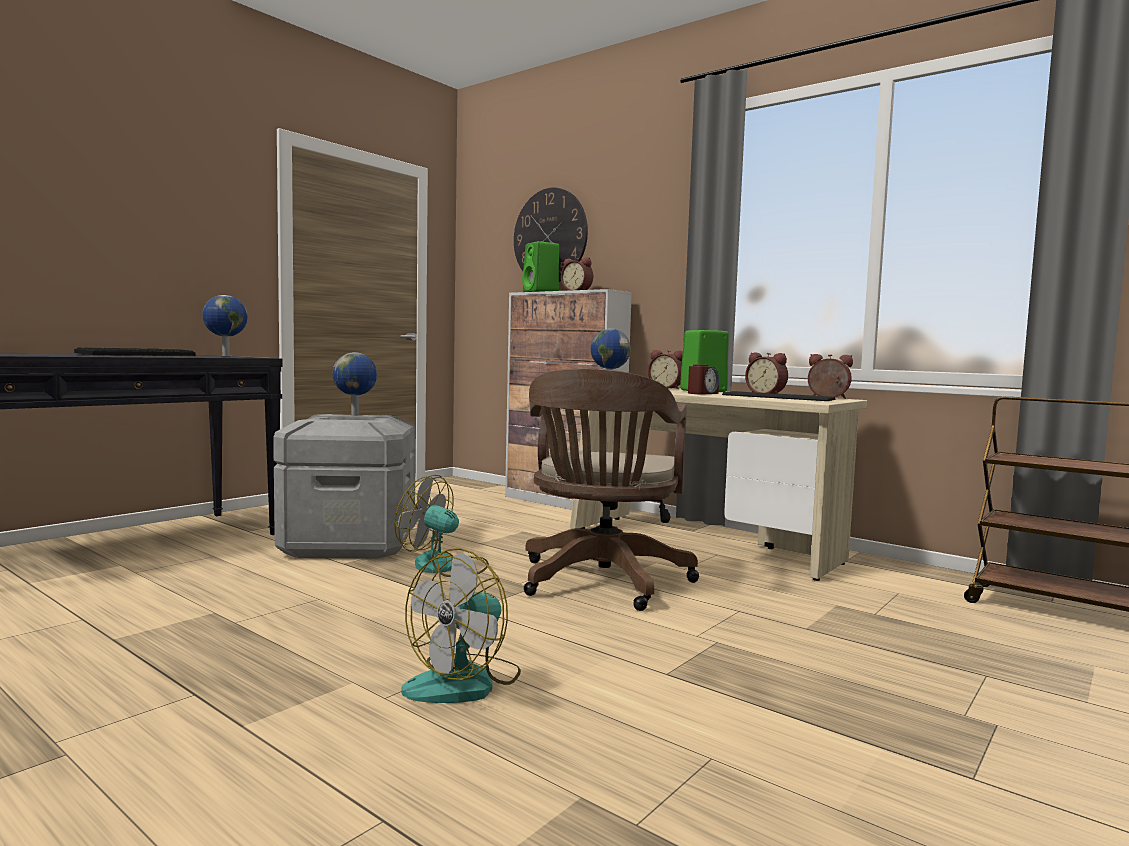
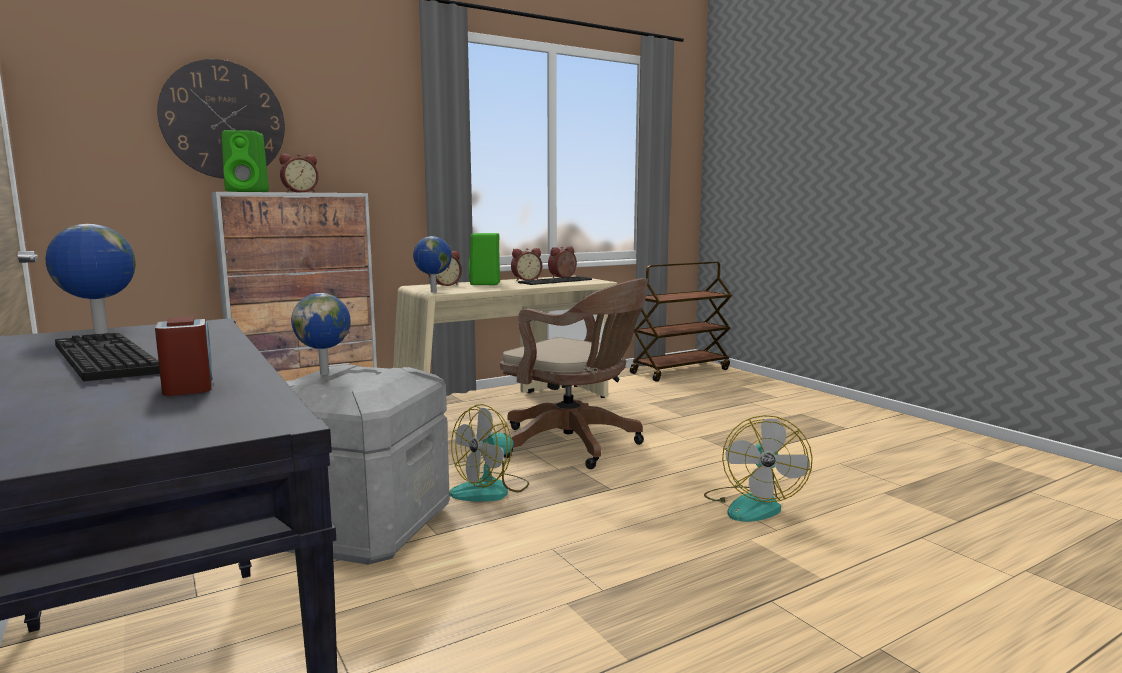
camera: 70 degrees left, 5 degrees up
fan [401,548,521,703] -> fan turned 45 degrees clockwise [704,415,813,522]
alarm clock [688,365,719,395] -> alarm clock moved to [155,317,213,396]

